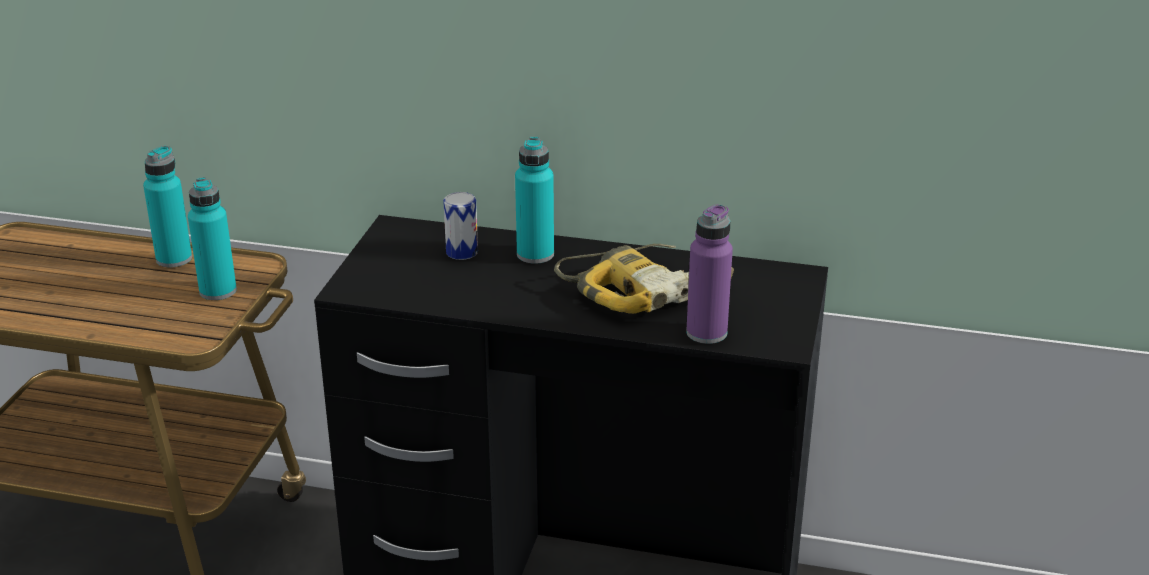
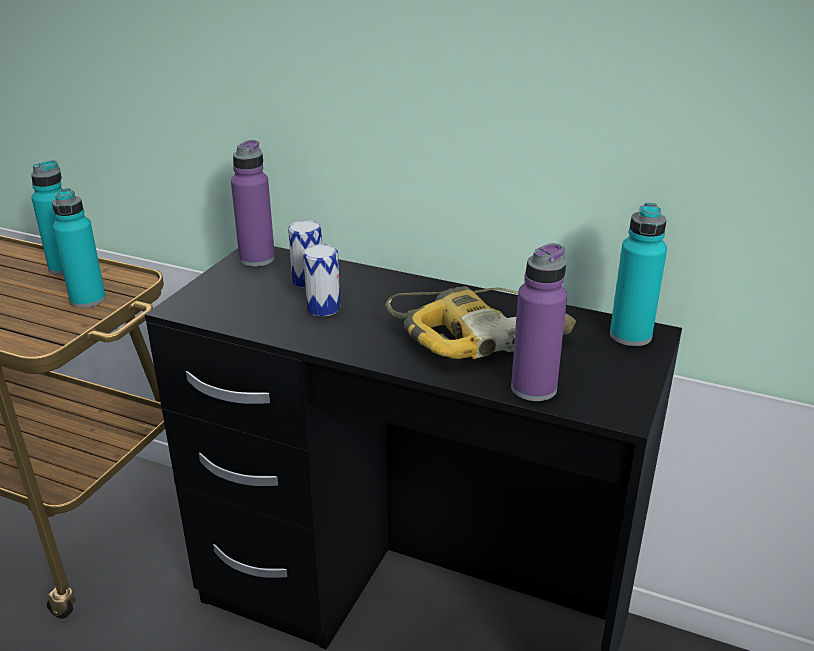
camera: 10 degrees right, 0 degrees up
turquoise bottle [515,137,554,264] -> turquoise bottle moved to [610,203,667,346]
none -> purple bottle [231,140,275,267]
none -> can [303,244,341,316]

